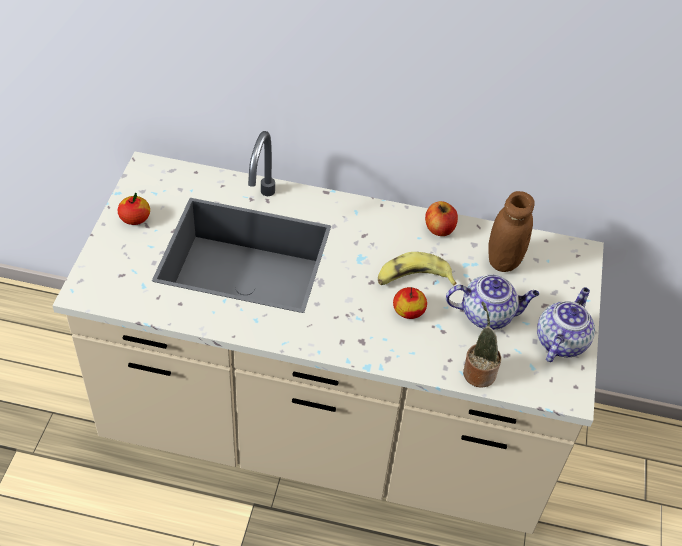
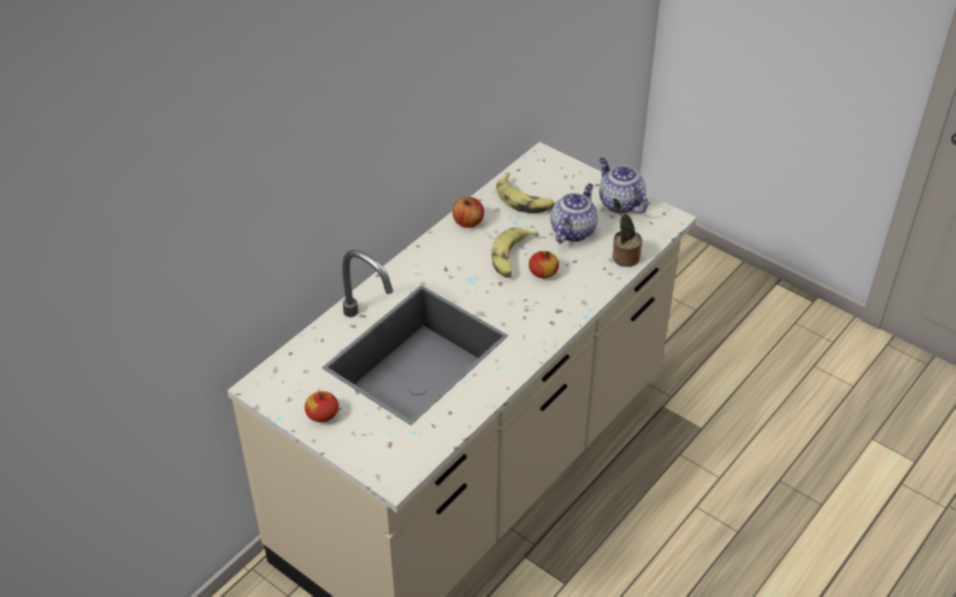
camera: 60 degrees left, 5 degrees down
brown jar [488,191,535,272] -> banana [496,173,555,213]

